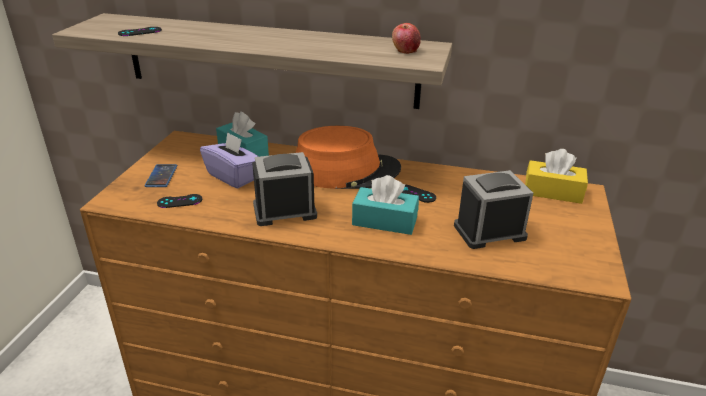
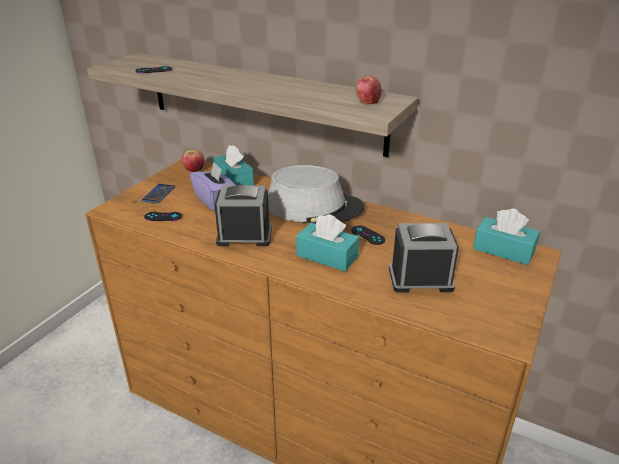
camera: 15 degrees right, 0 degrees up
orange hat [295,126,401,189] -> grey hat [268,165,364,224]
yellow tissue box [525,149,588,204] -> turquoise tissue box [473,209,540,265]
none -> apple [182,150,205,172]

